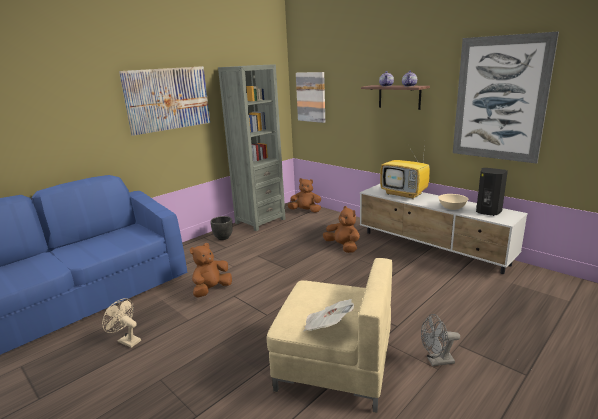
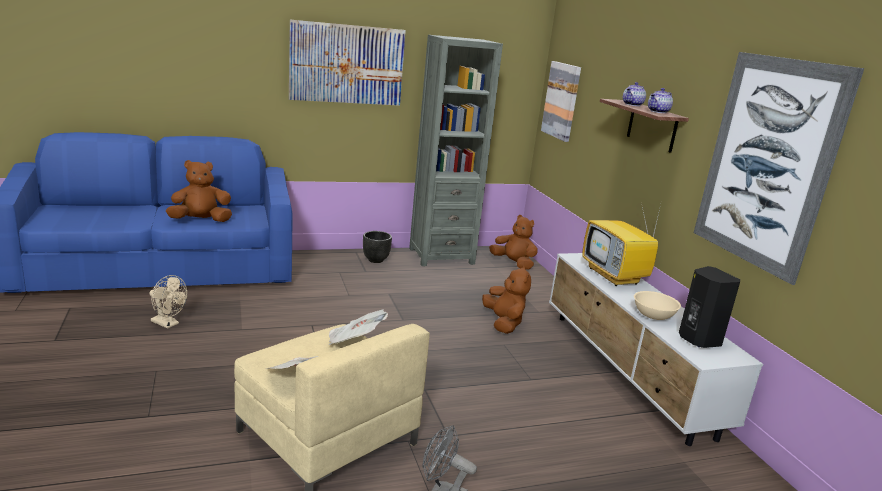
camera: 25 degrees right, 0 degrees up
beige fan [102,298,141,348] -> beige fan turned 150 degrees clockwise [149,275,187,329]
brown plush toy [190,243,232,297] -> brown plush toy moved to [166,160,232,222]
none -> newspaper [328,309,388,345]

